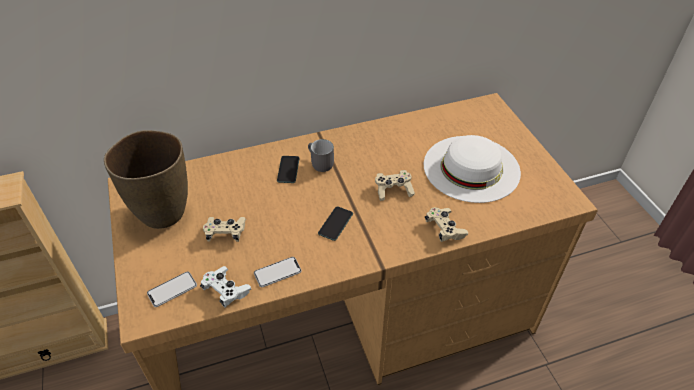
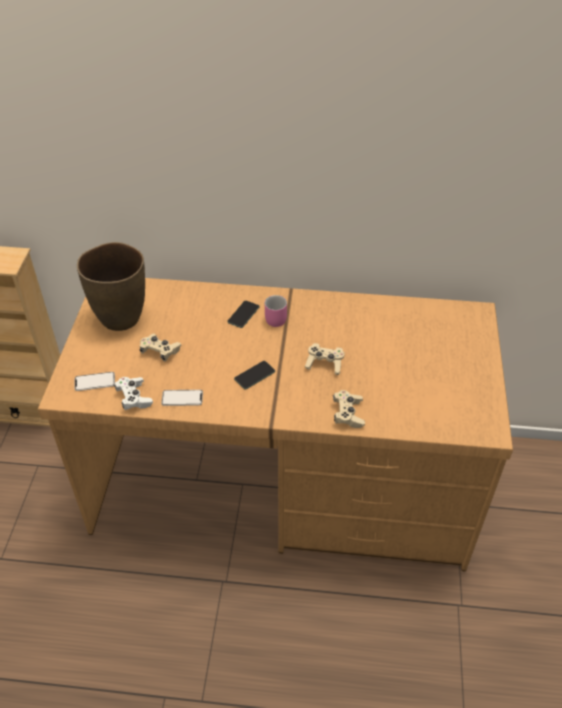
camera: 25 degrees right, 0 degrees up
grey mug [308,139,334,172] -> pink mug [265,295,287,327]
white hat [424,135,521,203] -> none

